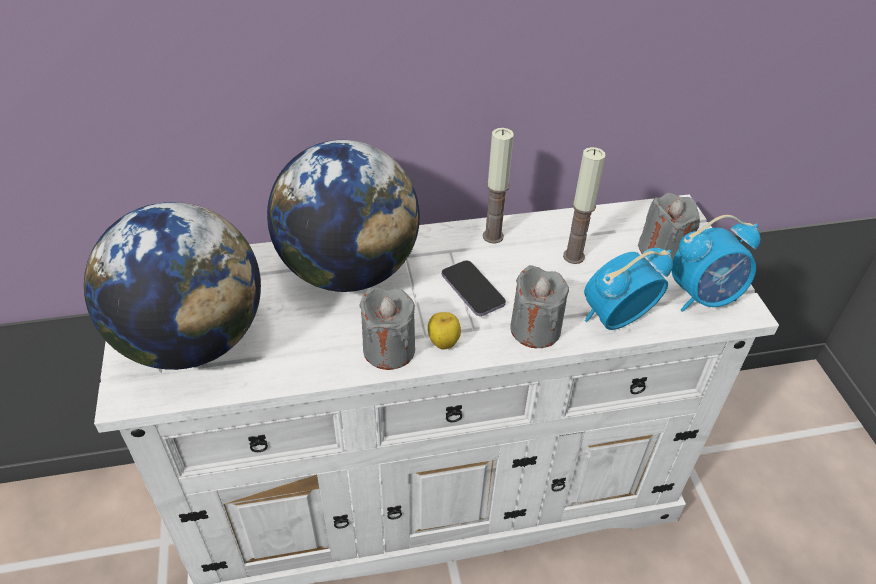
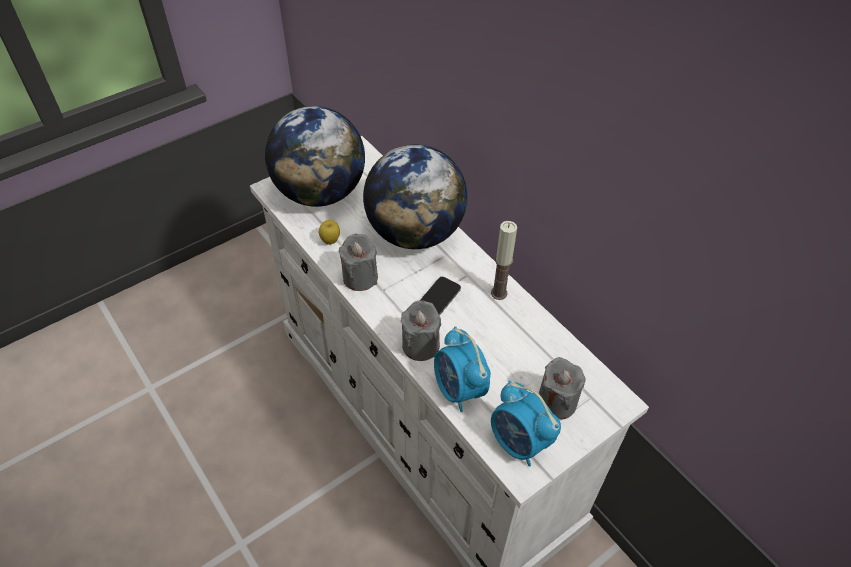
camera: 65 degrees right, 5 degrees up
apple [428,312,461,349] -> apple moved to [319,220,340,245]
candle [563,147,606,264] -> none
alarm clock [584,248,673,330] -> alarm clock turned 150 degrees counterclockwise [434,326,491,412]

